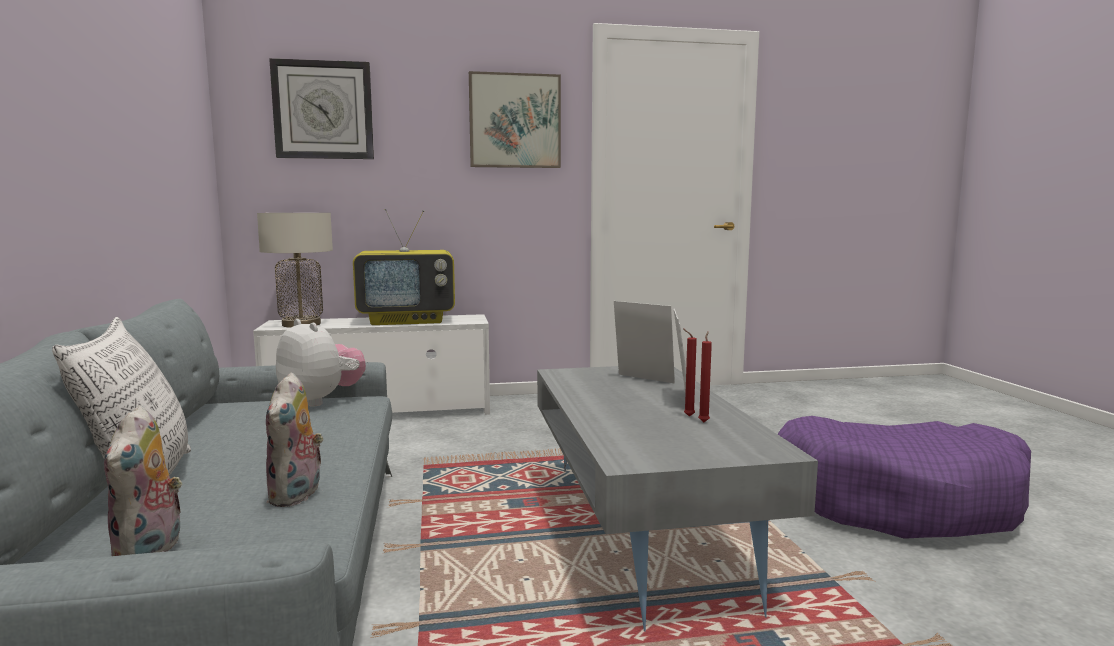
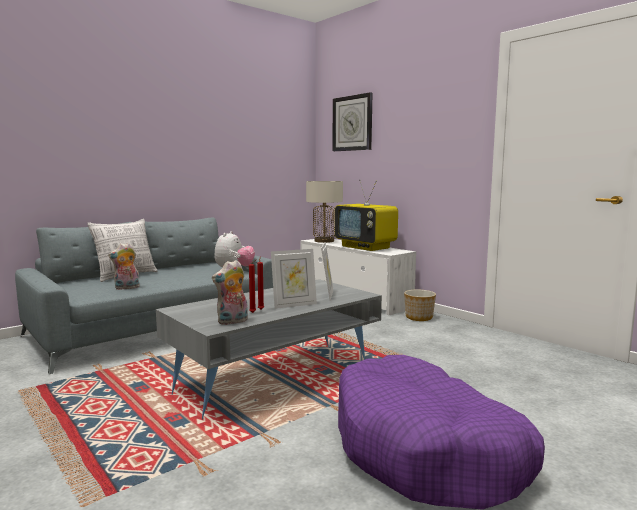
camera: 60 degrees right, 0 degrees up
plush toy [104,405,182,556] -> plush toy moved to [212,260,248,325]
picture [469,71,561,168] -> none
none -> planter [404,290,436,321]

